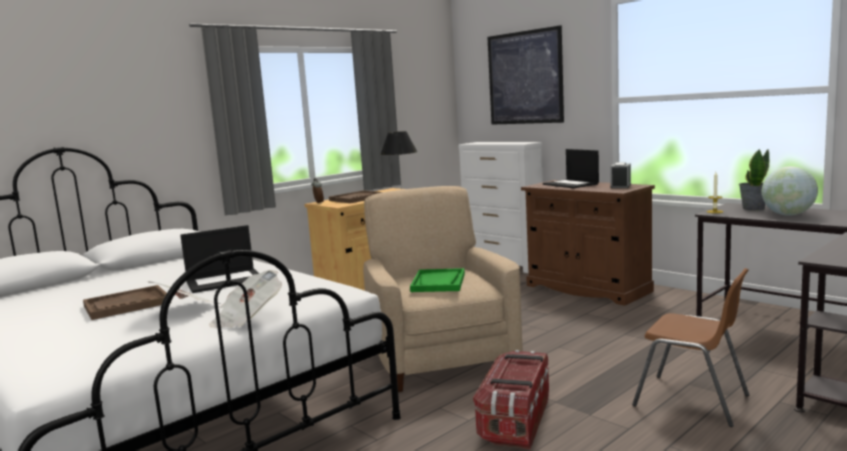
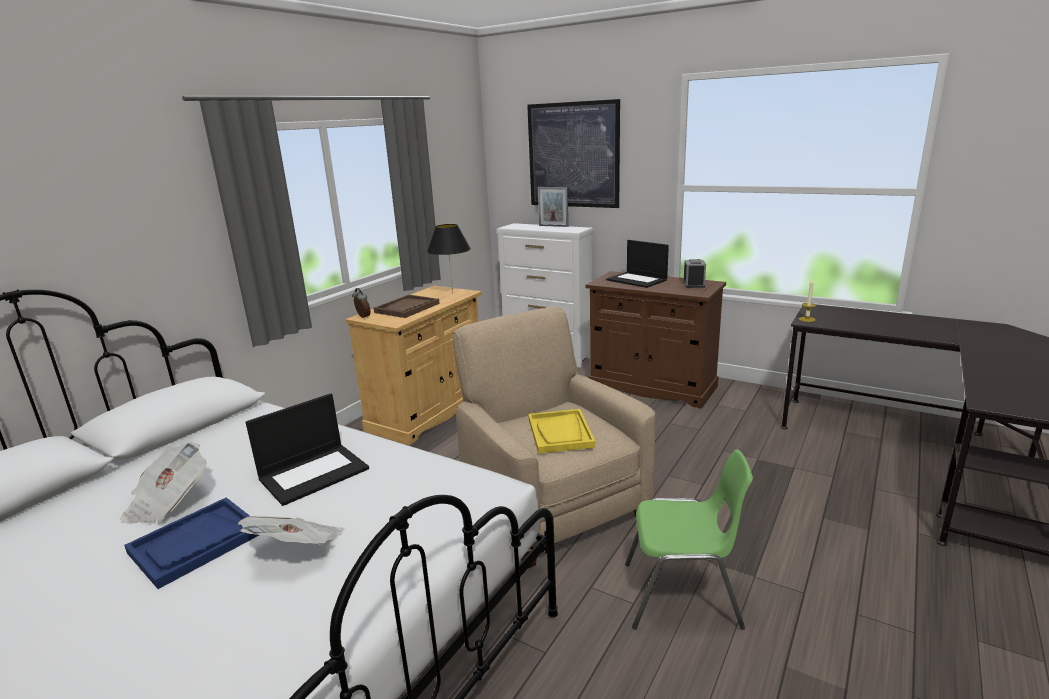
camera: 15 degrees left, 10 degrees up
brown tray [83,285,171,320] -> blue tray [124,498,259,589]
newspaper [209,270,282,328] -> newspaper moved to [120,442,206,524]
green tray [410,268,465,292] -> yellow tray [528,409,595,453]
storage box [473,350,549,450] -> green chair [625,449,753,630]
brown chair [632,268,749,427] -> none
potted plant [739,149,769,211] -> none
globe [762,166,818,216] -> none
none -> picture frame [538,187,568,227]

